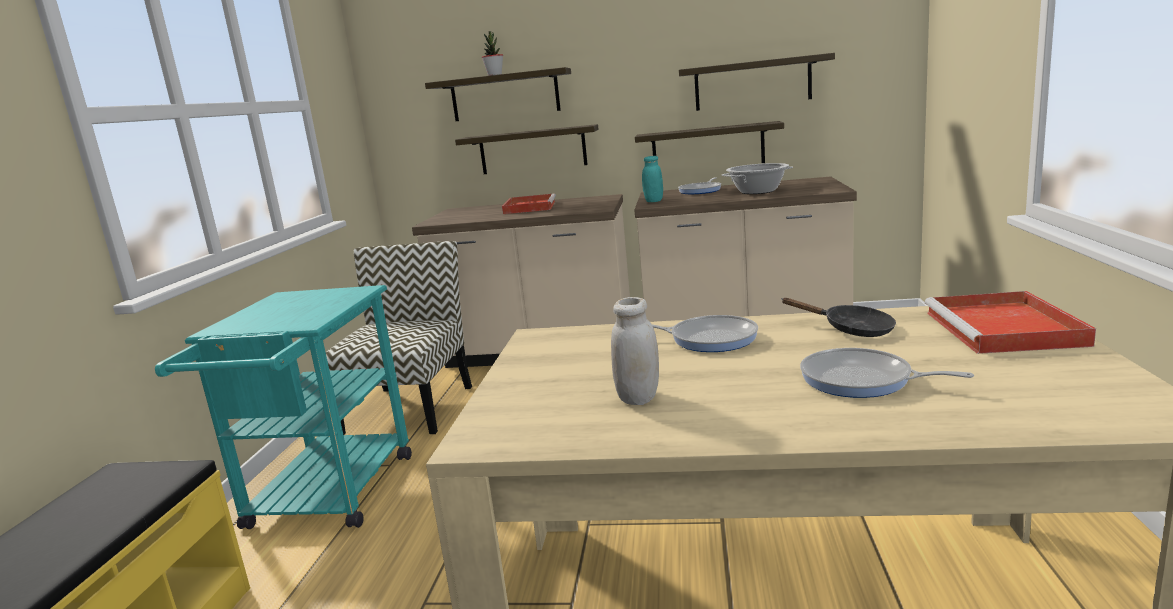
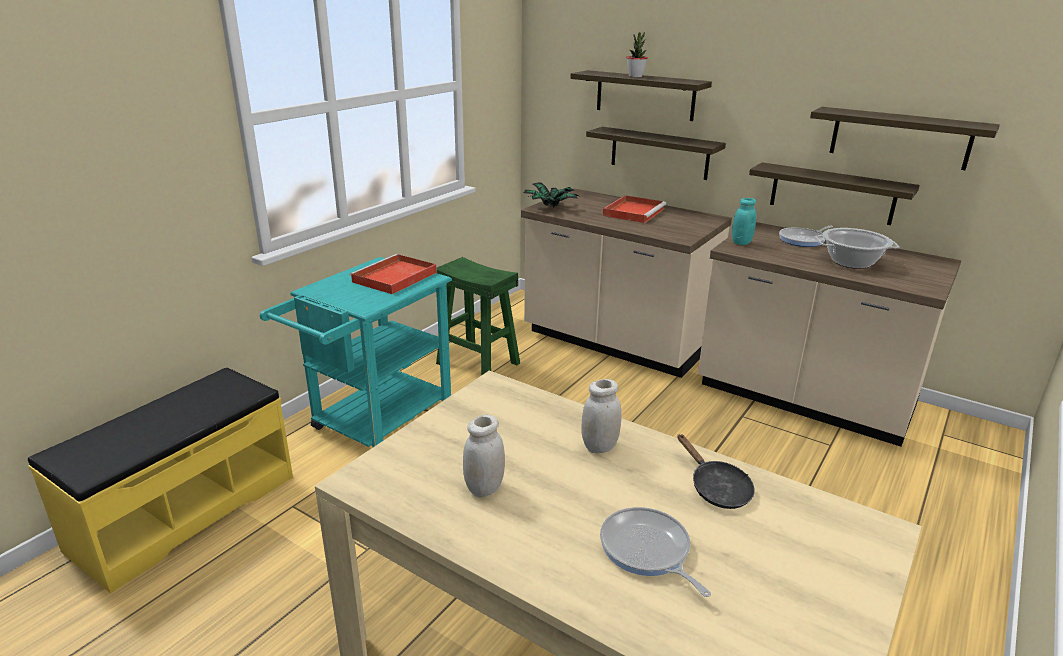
camera: 25 degrees right, 10 degrees up
chair [326,241,472,435] -> green stool [436,257,520,375]
frying pan [652,315,758,352] -> white jar [581,379,622,453]
red tray [925,291,1096,354] -> red tray moved to [350,254,437,294]
none -> potted plant [524,182,578,208]

